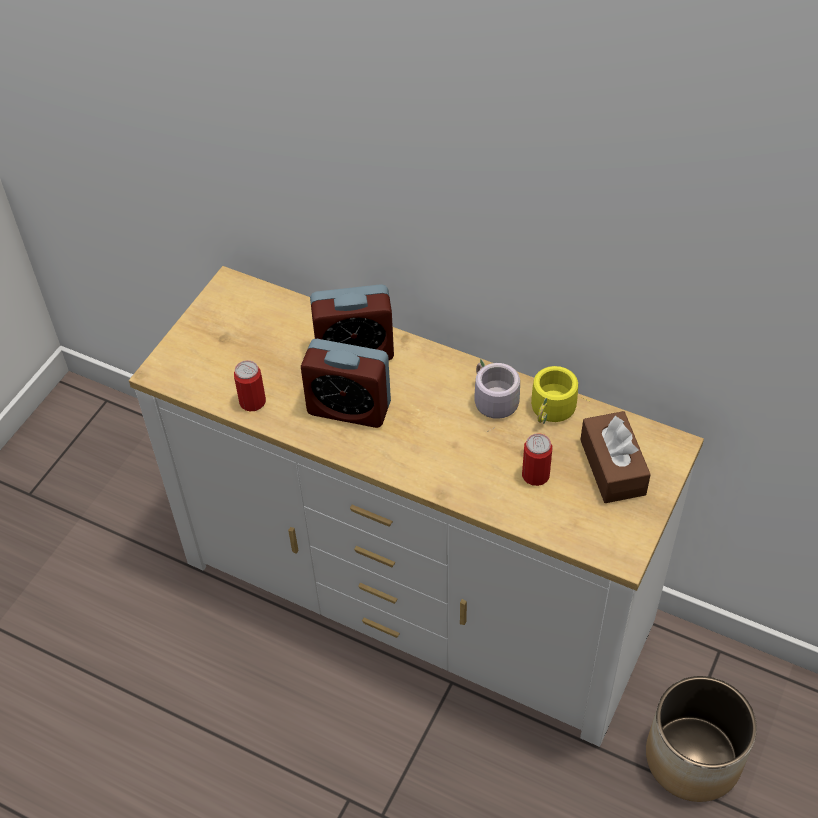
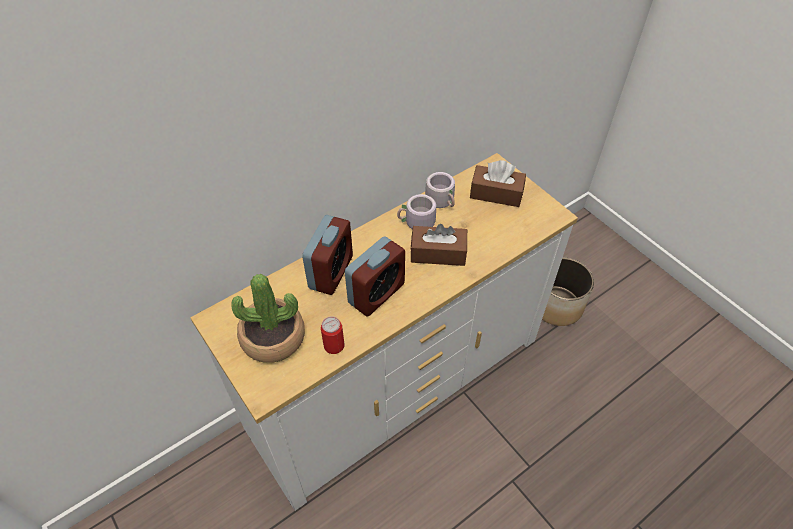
camera: 65 degrees left, 0 degrees up
can [522,433,553,486] -> none
yellow mug [531,366,589,424] -> grey mug [425,172,455,208]
none -> potted plant [231,274,305,363]
none -> brown tissue box [410,224,467,266]

